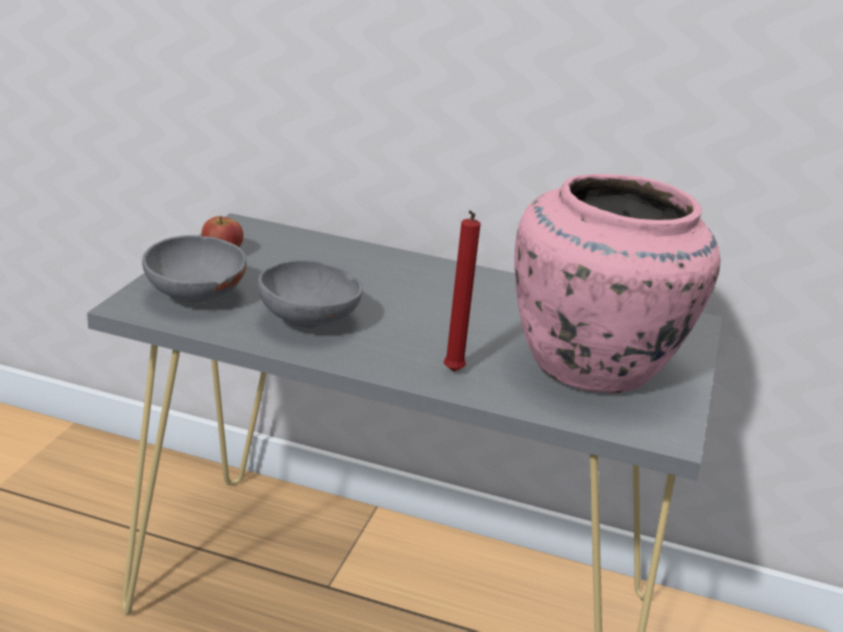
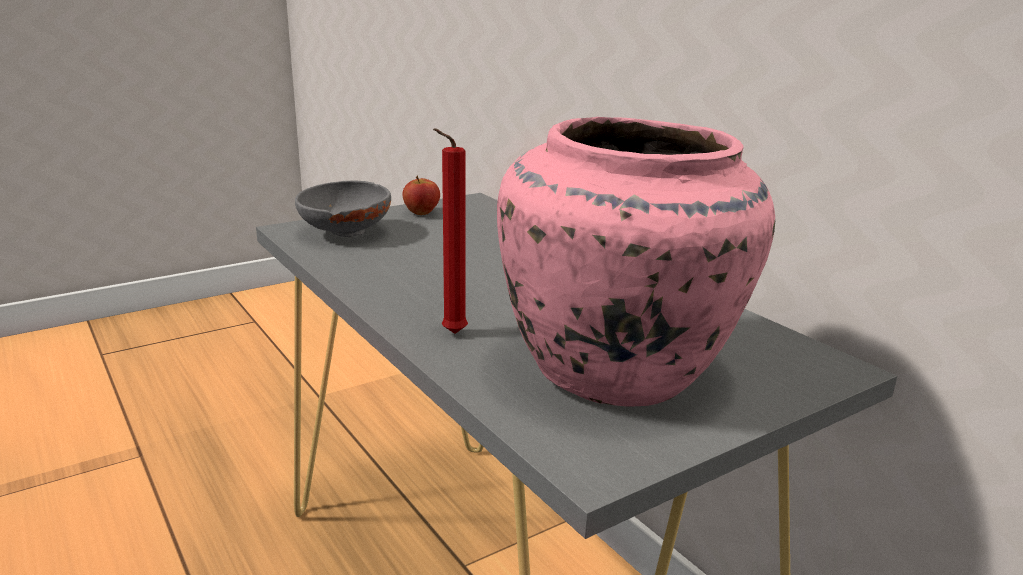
camera: 40 degrees right, 5 degrees down
grey bowl [257,260,363,328] -> none

